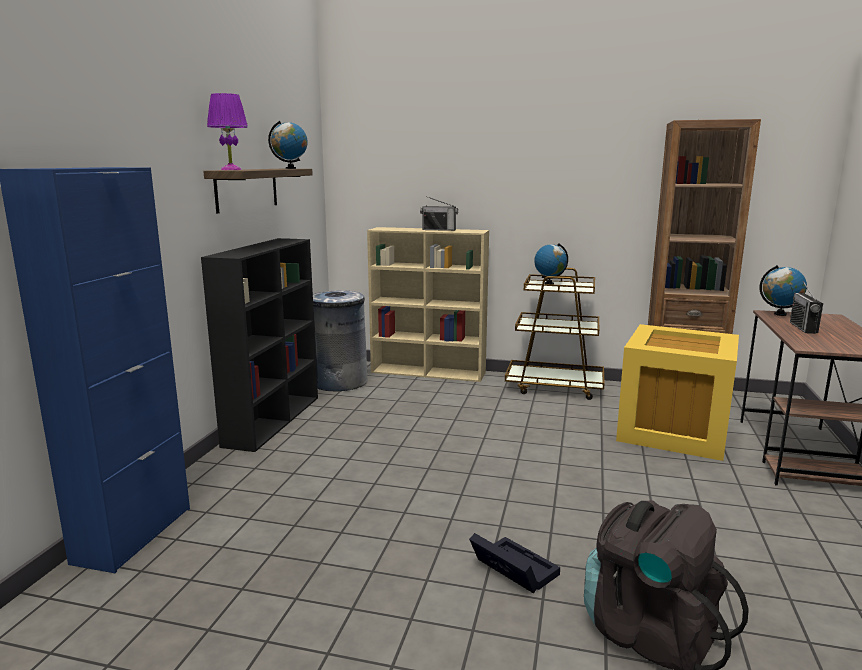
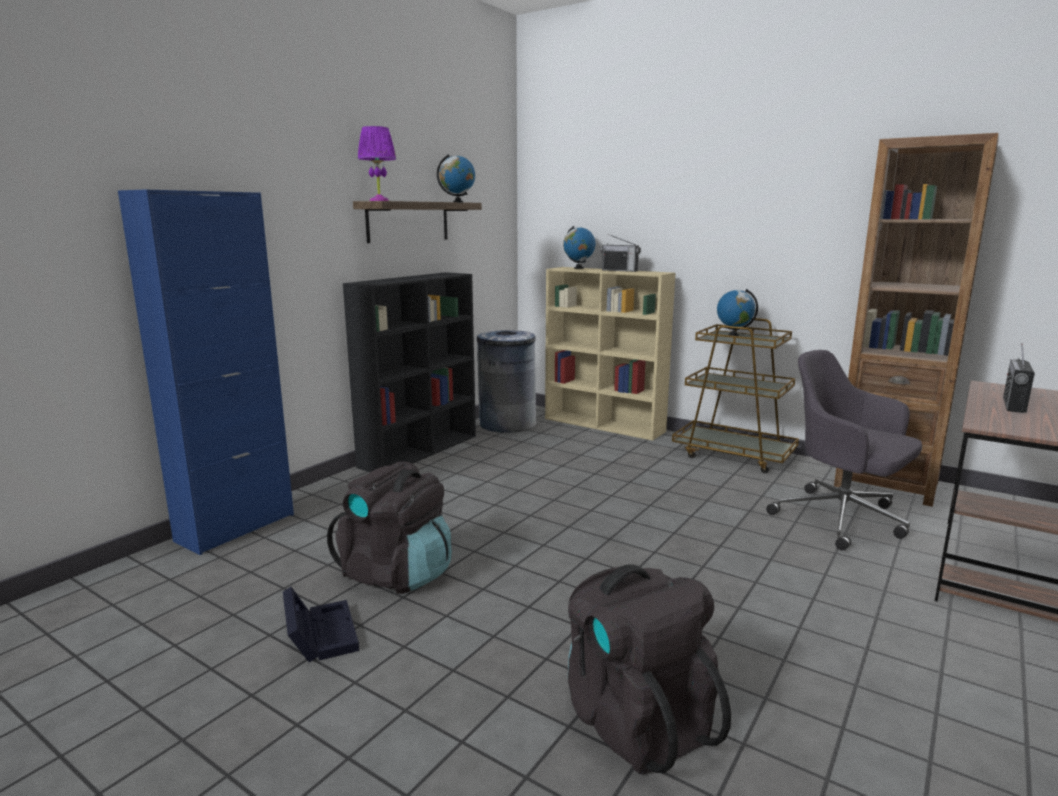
camera: 20 degrees right, 0 degrees up
black storage box [469,533,560,593] -> black storage box moved to [283,587,359,662]
yellow storage box [616,324,739,461] -> grey office chair [766,350,922,551]
globe [759,265,807,316] -> globe moved to [563,226,596,269]
none -> black backpack [327,461,452,594]

